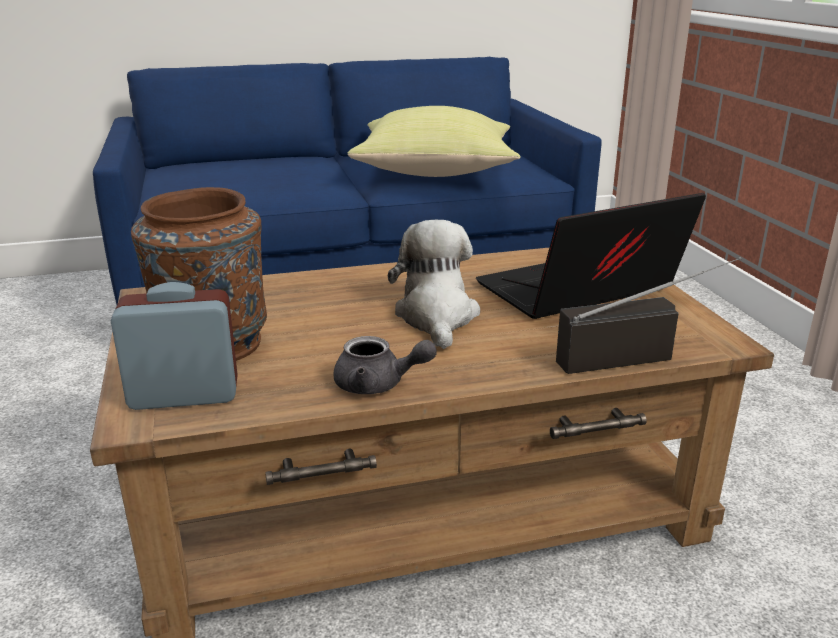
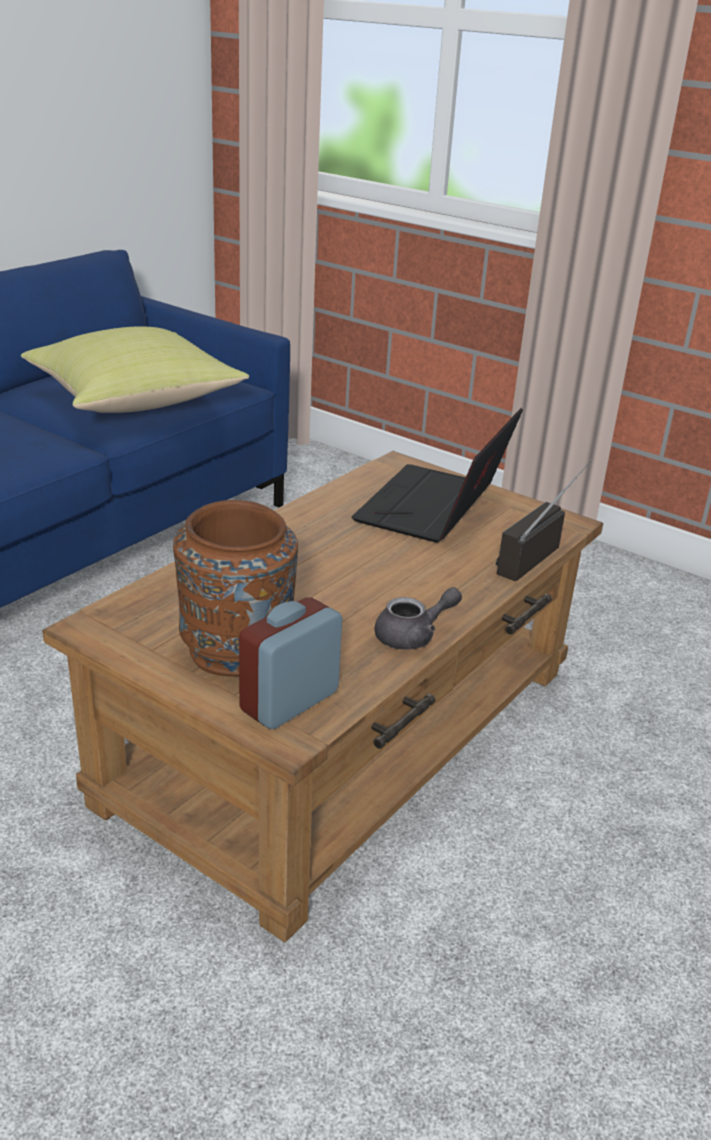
camera: 40 degrees left, 5 degrees up
plush toy [388,220,480,349] -> none

